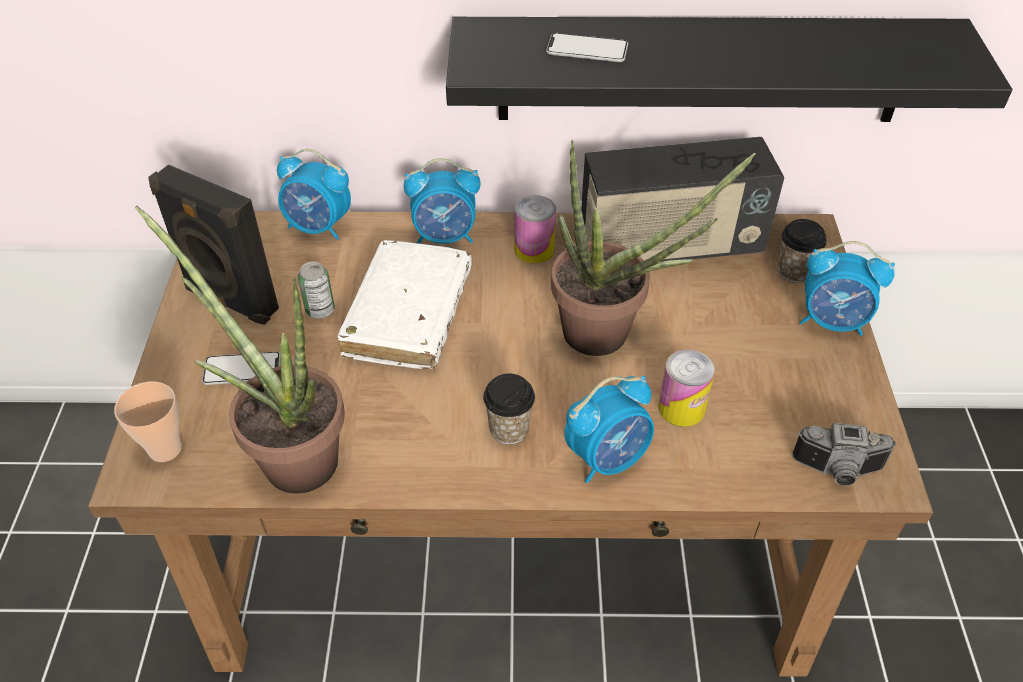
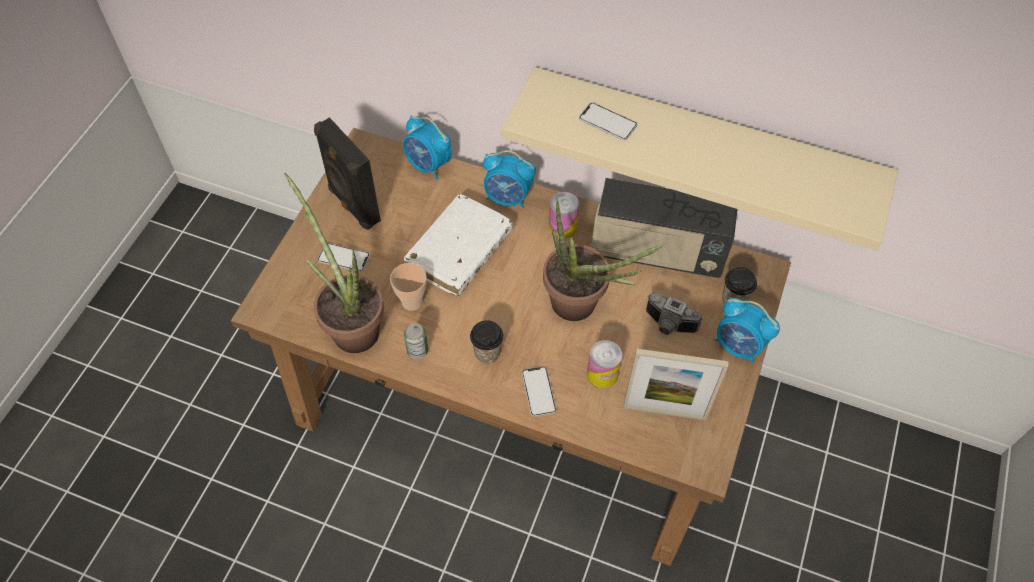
camera: 20 degrees right, 10 degrees up
cup [114,382,182,462] -> cup moved to [390,263,427,311]
can [298,261,335,319] -> can moved to [404,323,428,359]
black shelf [446,17,1012,122] -> beige shelf [502,67,898,251]
alarm clock [564,375,654,484] -> phone [522,366,557,417]
camera [792,423,897,486] -> camera moved to [646,293,703,335]
none -> picture frame [623,349,728,420]

